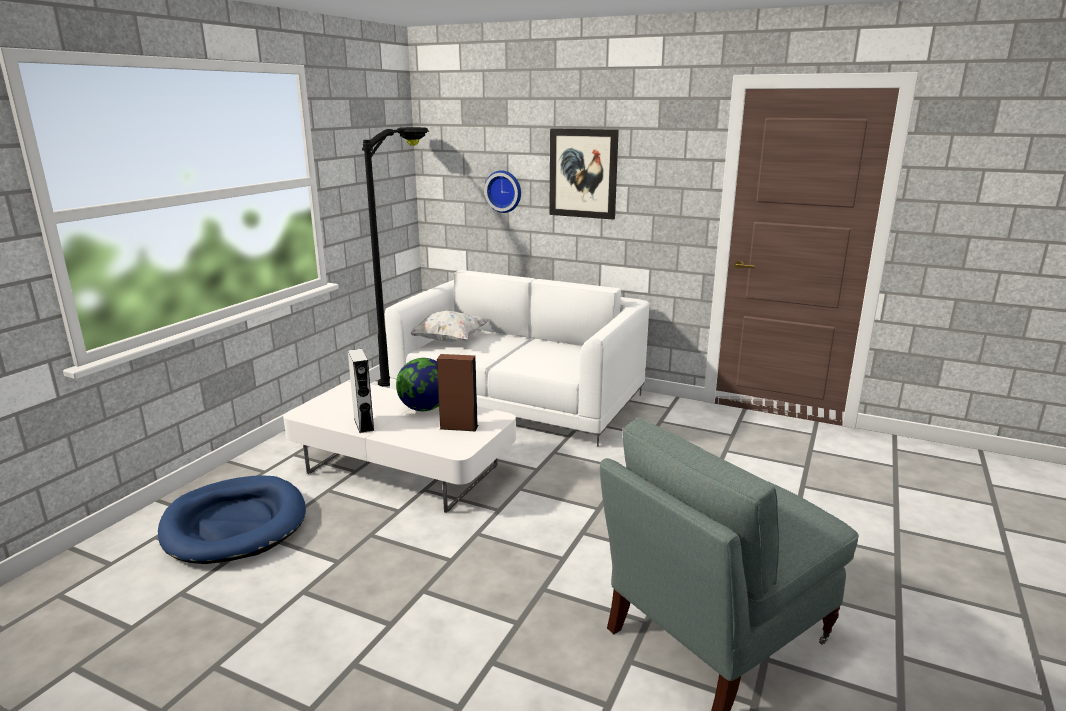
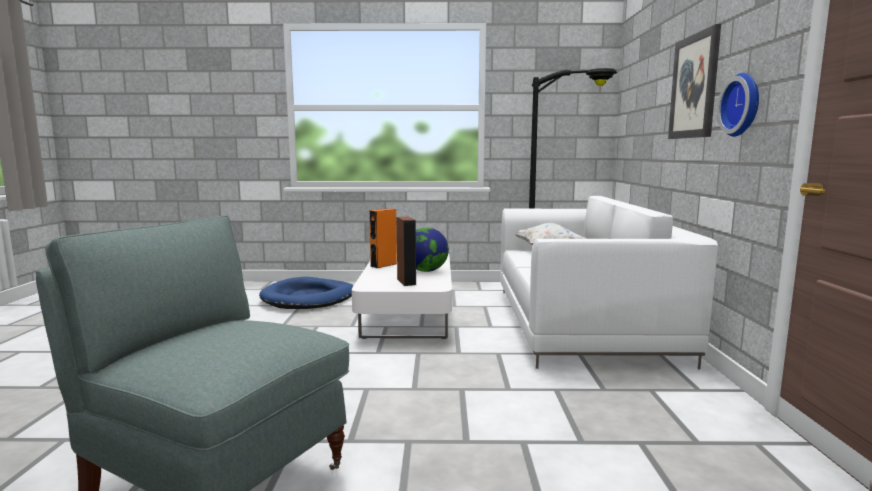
camera: 65 degrees right, 10 degrees down
grey speaker [348,349,374,433] -> orange speaker [369,209,397,268]
wall clock [484,170,521,213] -> wall clock moved to [717,73,759,137]

